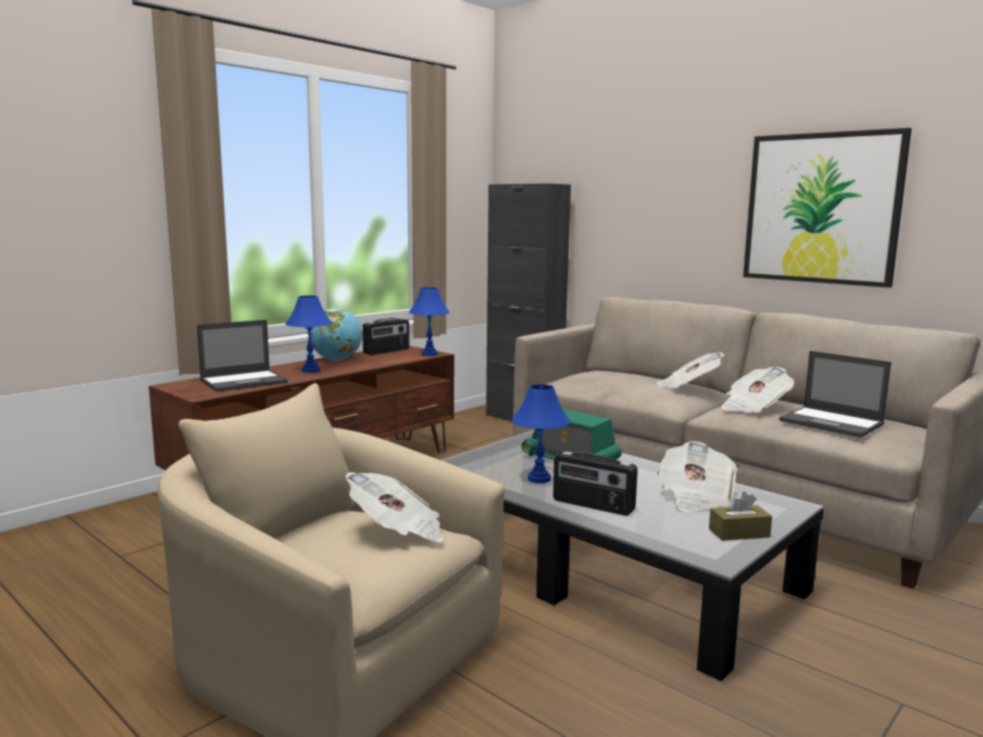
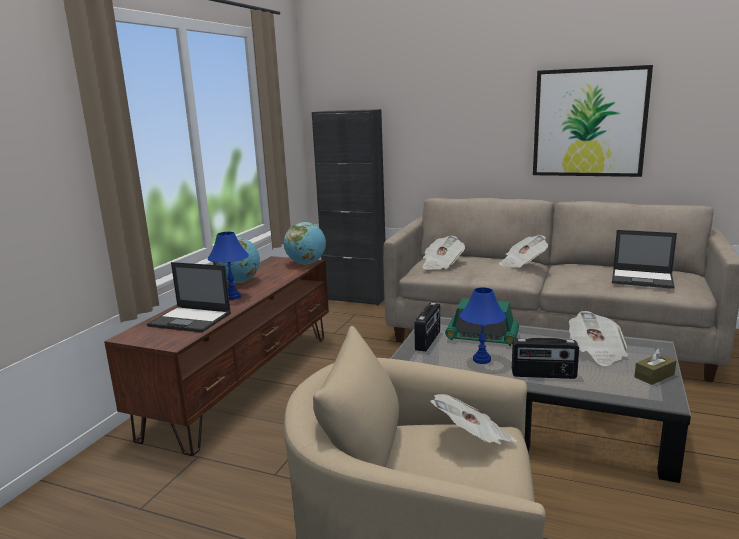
camera: 20 degrees left, 5 degrees up
laptop [197,320,288,392] -> laptop turned 75 degrees clockwise [147,262,231,333]
radio [362,318,409,355] -> radio moved to [414,303,440,352]
blue table lamp [409,287,450,356] -> globe [284,222,326,265]
newspaper [721,367,794,413] -> newspaper moved to [422,236,465,270]

